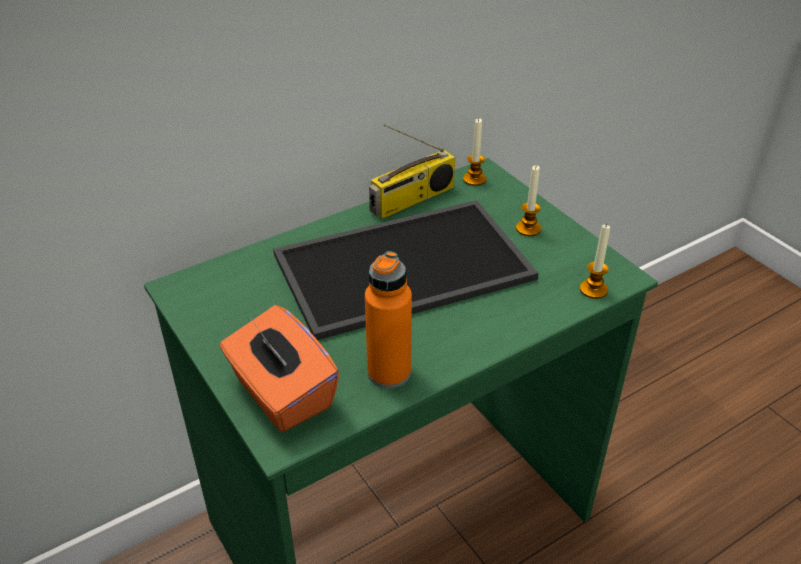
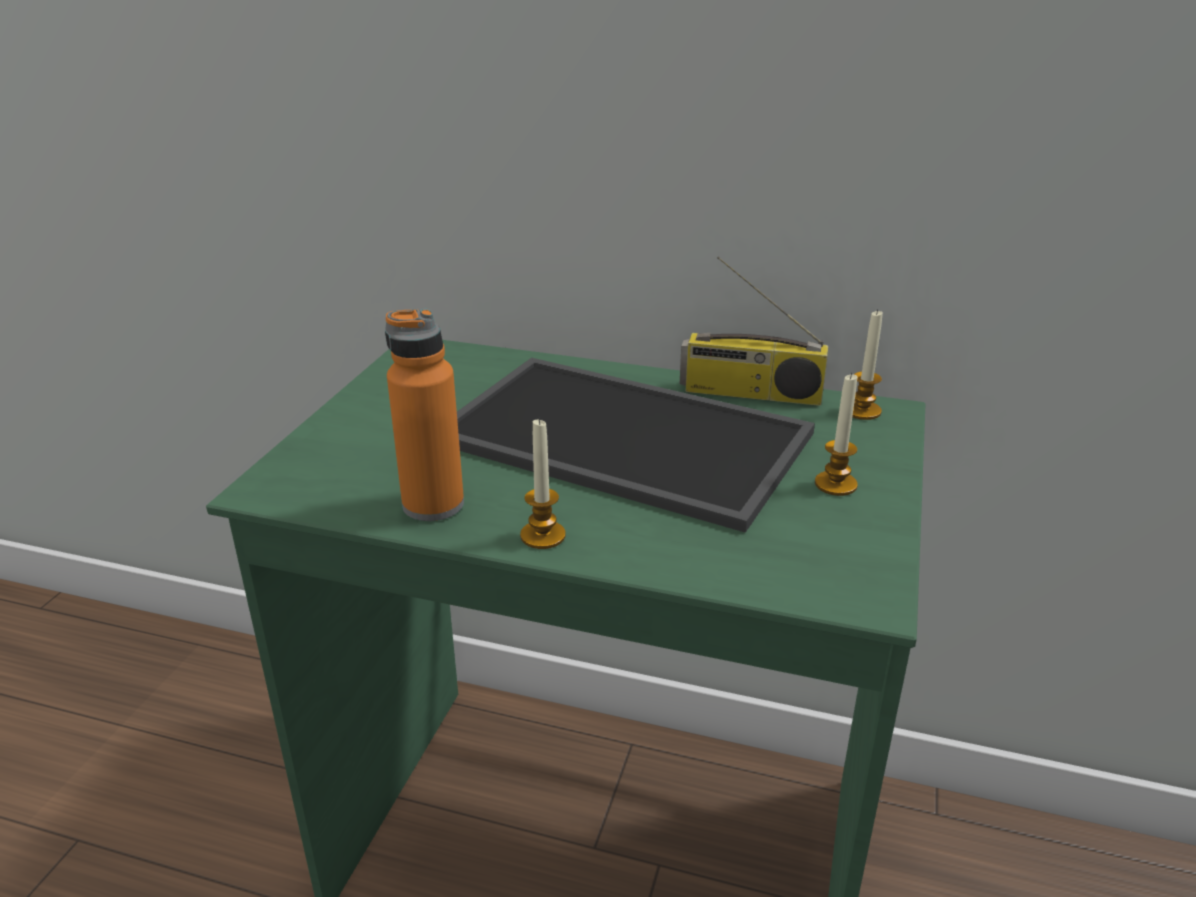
camera: 50 degrees right, 10 degrees down
orange tissue box [220,305,340,432] -> none
candle [580,224,610,299] -> candle moved to [520,418,566,549]

